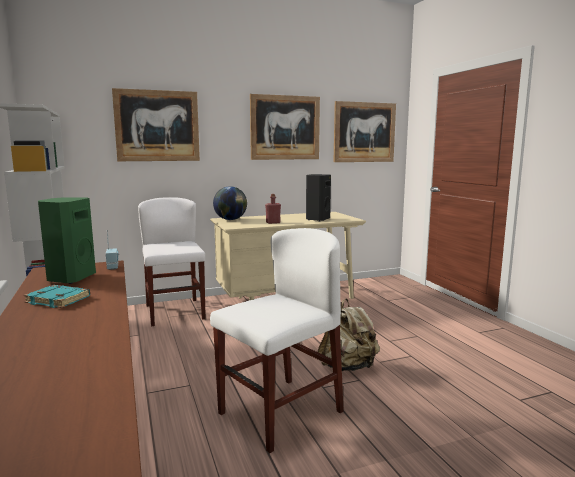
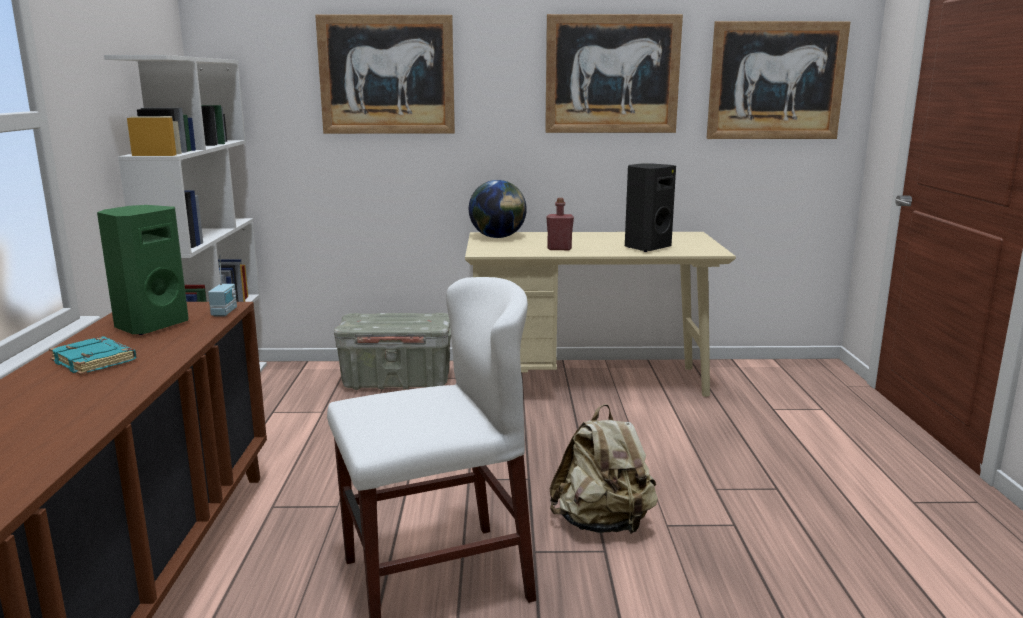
camera: 20 degrees right, 5 degrees up
white chair [138,197,206,327] -> grey storage box [334,313,451,390]

